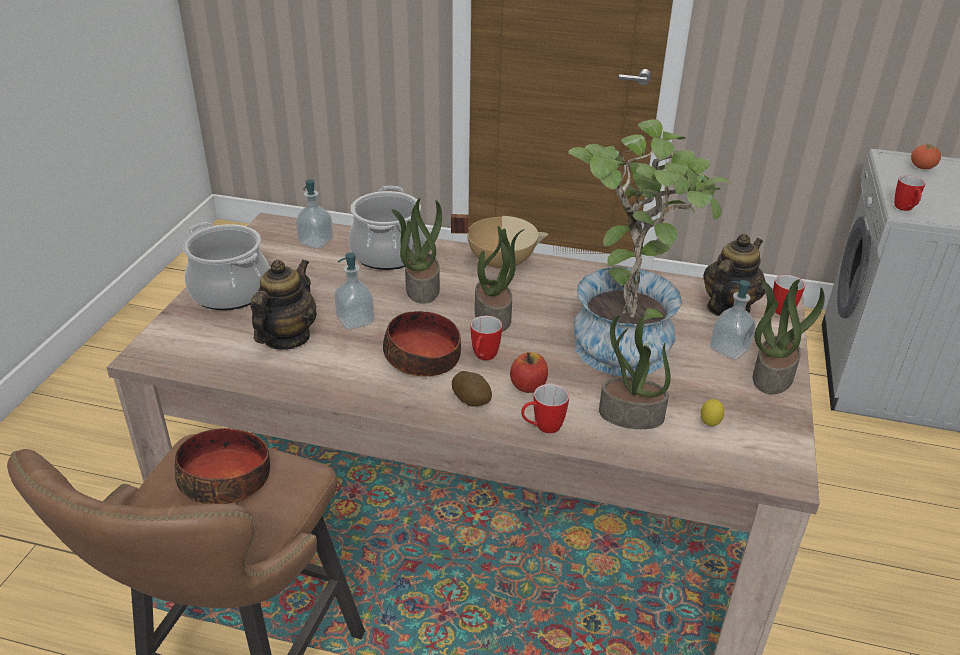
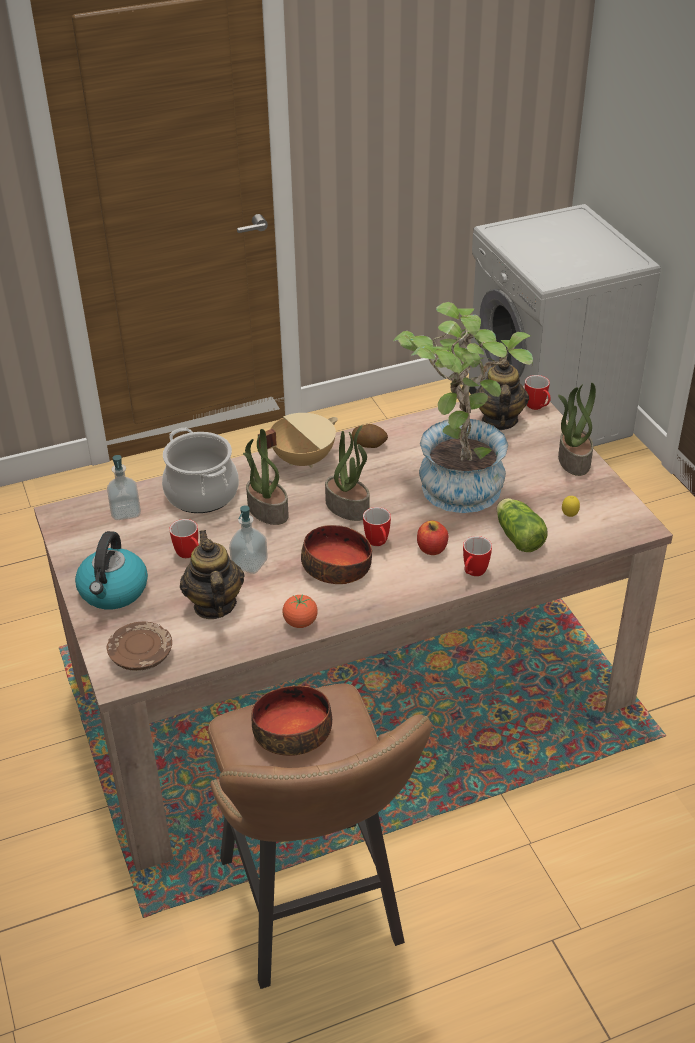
camera: 35 degrees left, 5 degrees up
cooking pot [183,222,270,310] -> kettle [75,531,148,609]
potato [452,371,492,407] -> potato moved to [351,424,388,448]
potted plant [599,315,671,429] -> lettuce [496,498,548,552]
soap dispenser [710,280,756,360] -> none
mug [894,175,926,211] -> mug moved to [169,519,199,558]
tomato [911,143,941,169] -> tomato moved to [283,594,318,628]
none -> brown plate [107,622,172,671]

